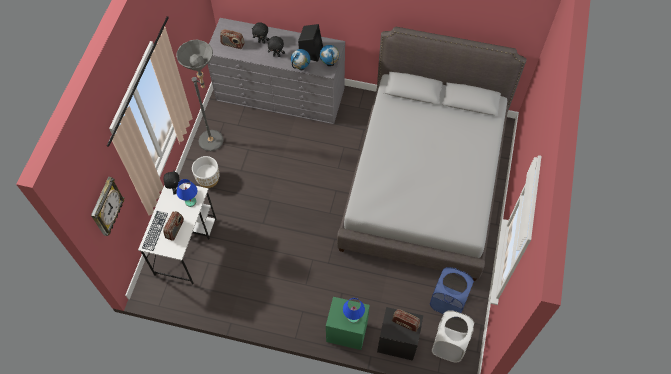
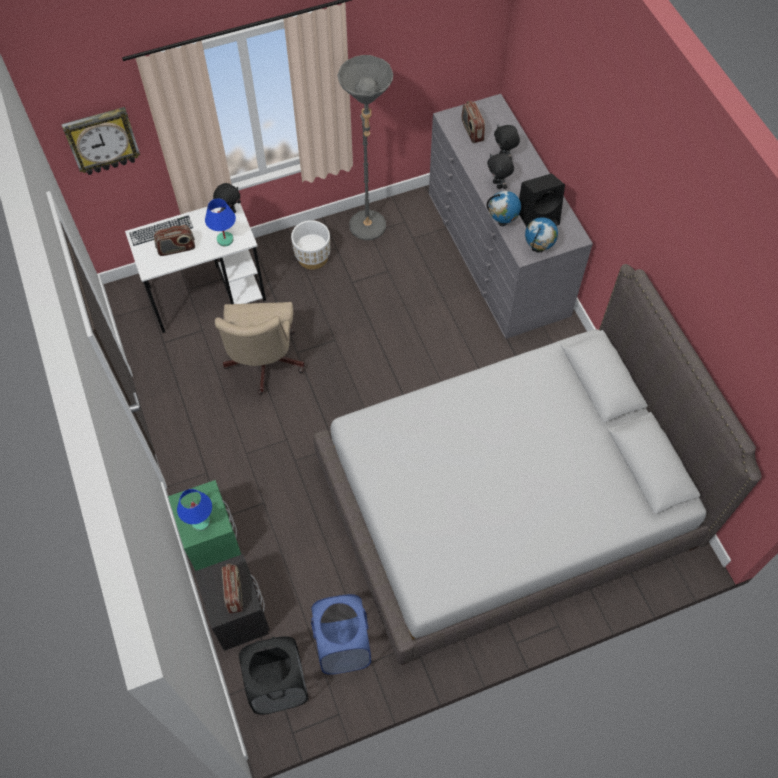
camera: 55 degrees right, 0 degrees up
white laundry basket [432,310,474,363] -> black laundry basket [239,636,309,715]
none -> beige office chair [215,302,304,395]

